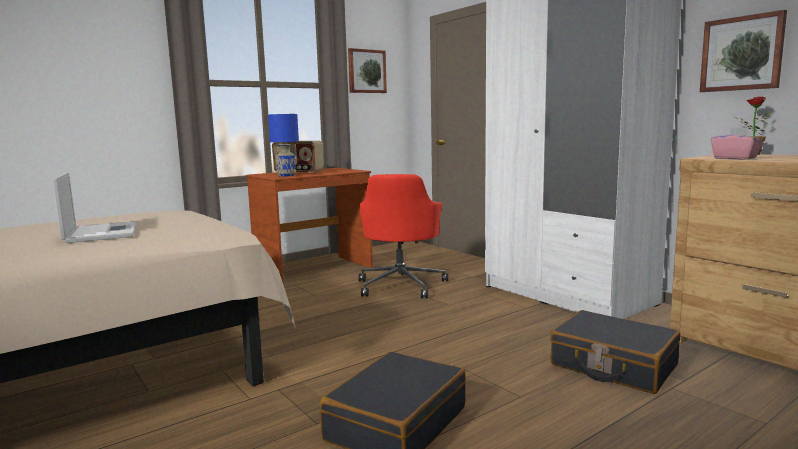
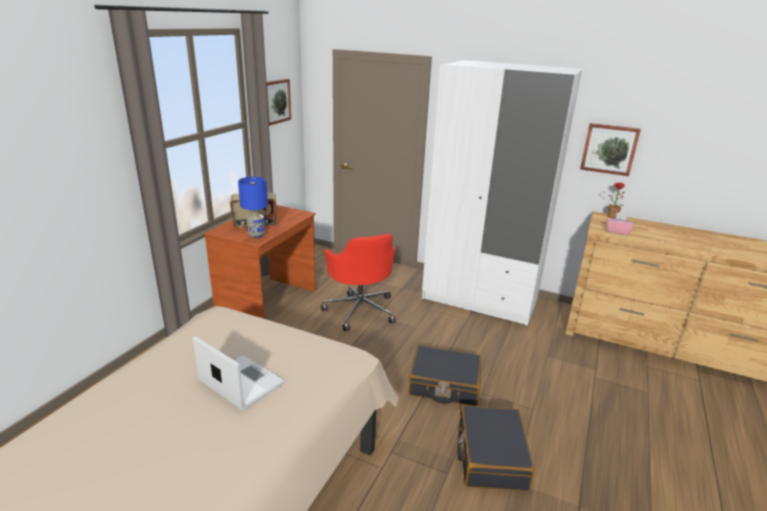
camera: 30 degrees left, 15 degrees up
black suitcase [550,310,680,394] -> black suitcase moved to [409,346,481,406]

